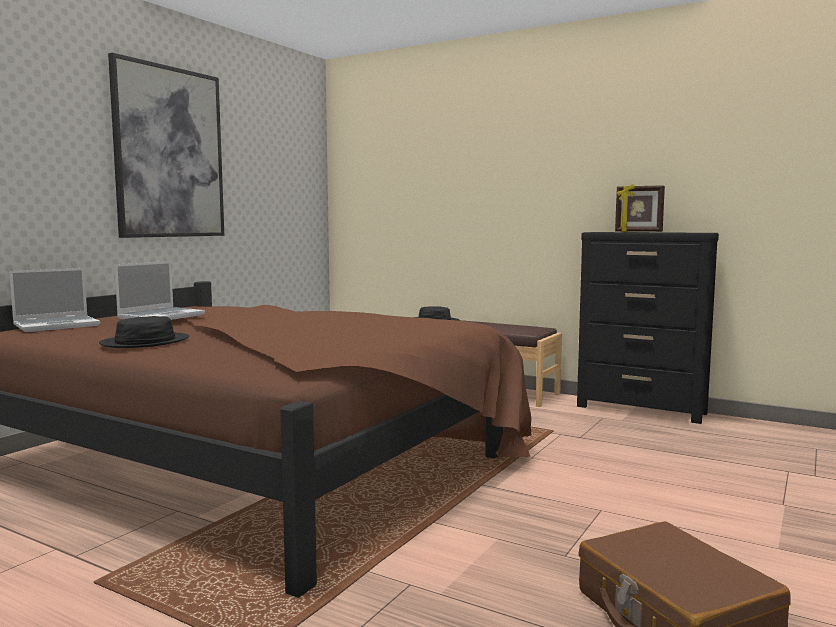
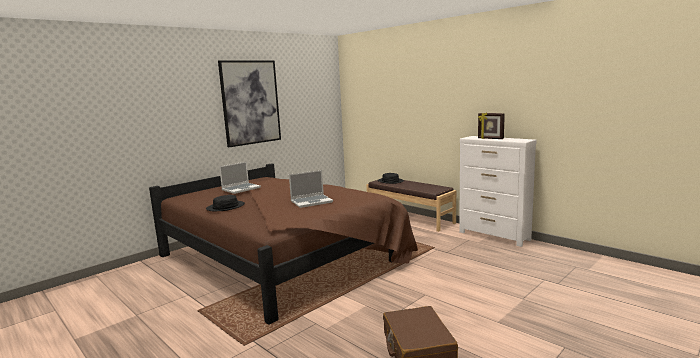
camera: 15 degrees right, 5 degrees up
laptop [9,268,100,332] -> laptop moved to [289,170,333,208]
black dresser [577,232,719,424] -> white dresser [459,136,537,247]

